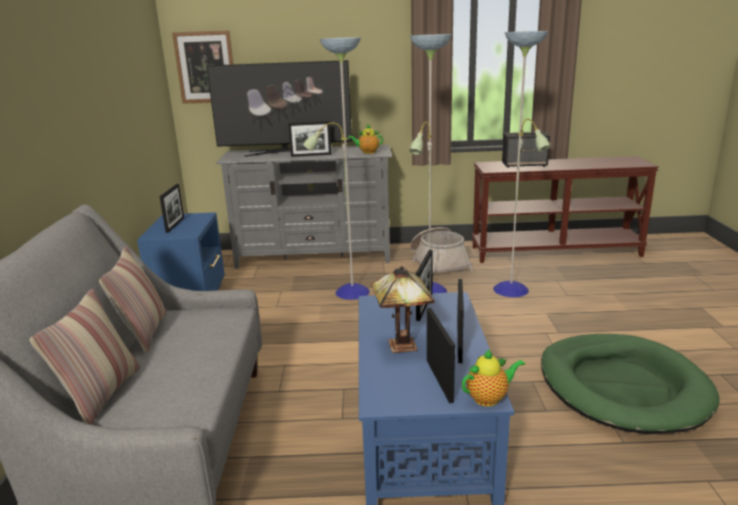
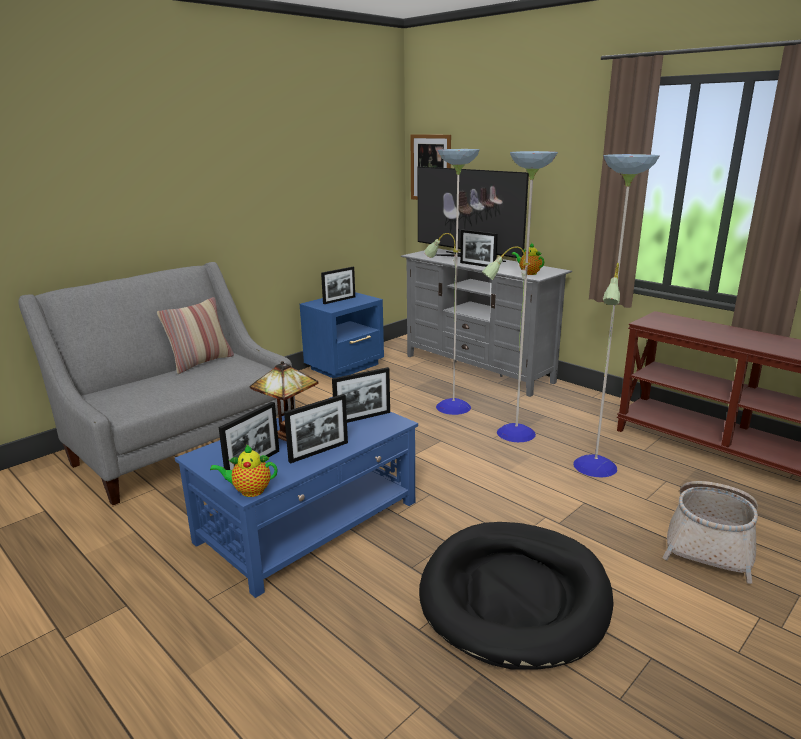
camera: 45 degrees right, 0 degrees up
pillow [30,289,140,425] -> none
basket [410,227,473,273] -> basket moved to [662,481,758,584]
teapot [462,350,525,406] -> teapot turned 150 degrees clockwise [210,444,277,497]
speaker [502,132,550,168] -> none
green dog bed [541,334,720,434] -> black dog bed [419,522,614,670]

